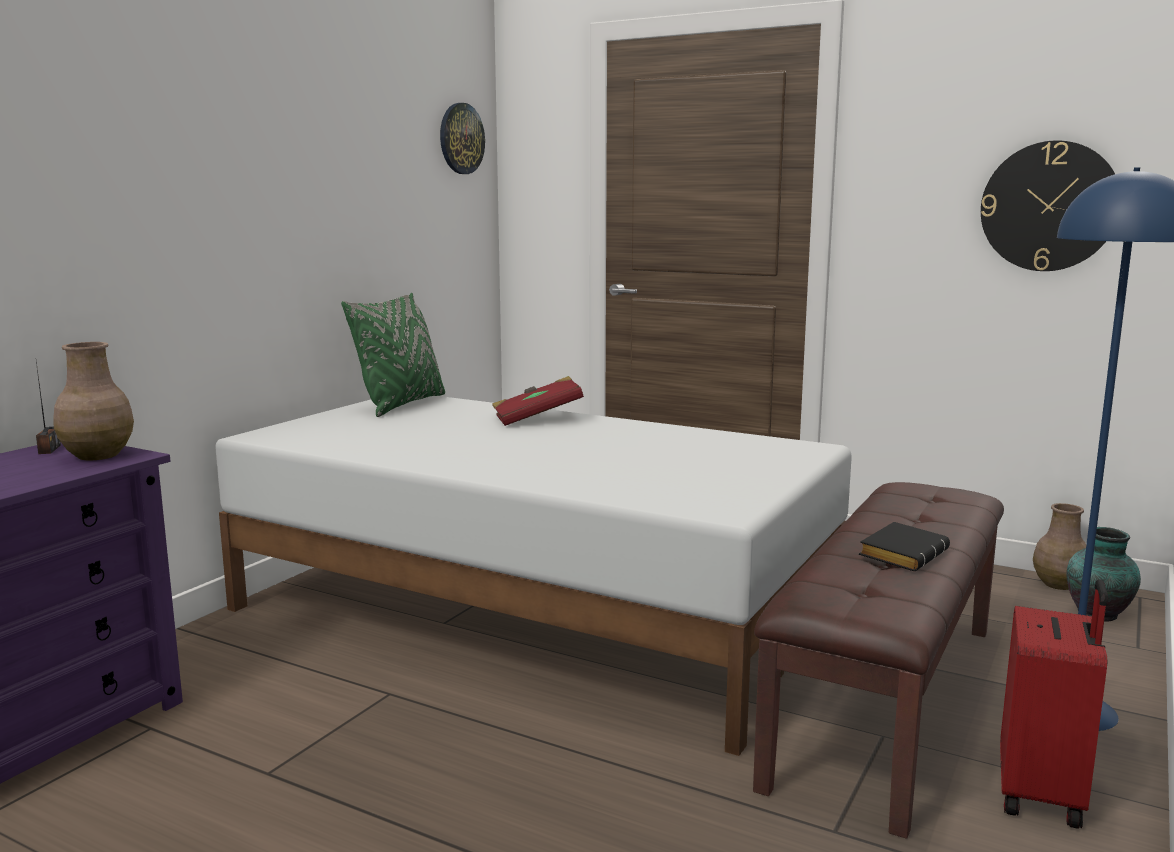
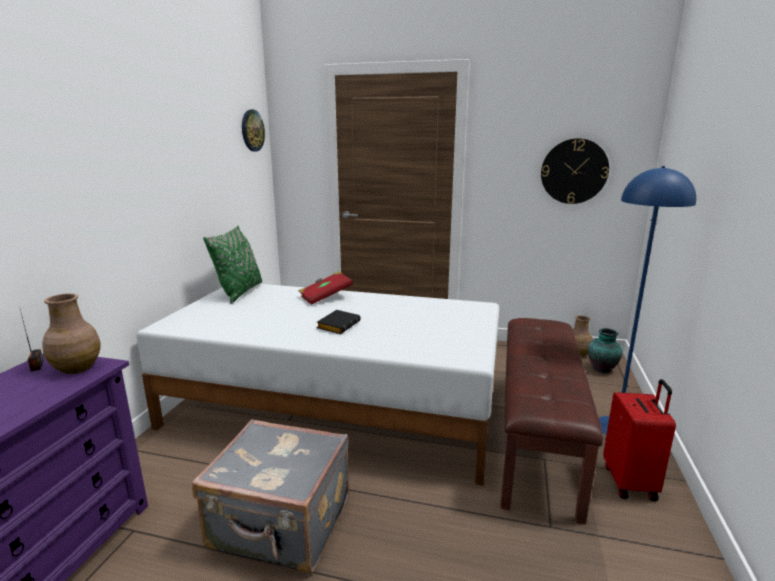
camera: 15 degrees left, 5 degrees up
black book [859,522,950,571] -> black book moved to [317,310,361,334]
none -> grey suitcase [192,419,349,573]

